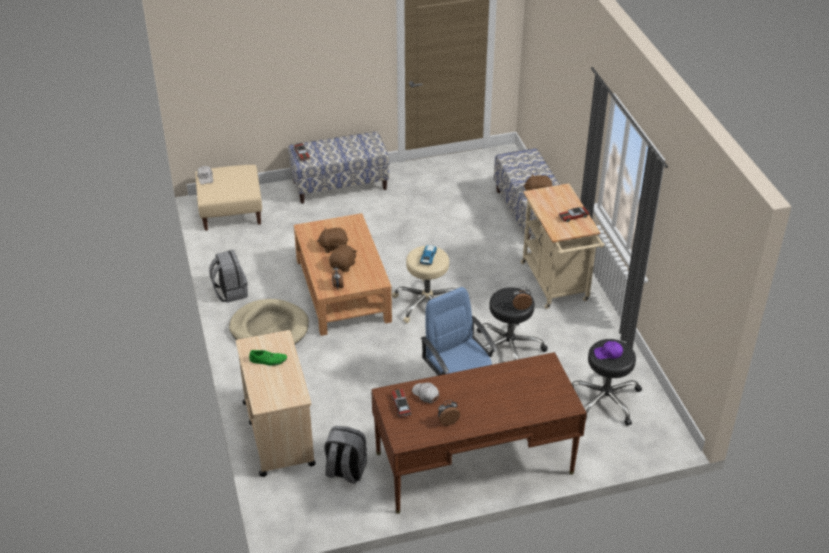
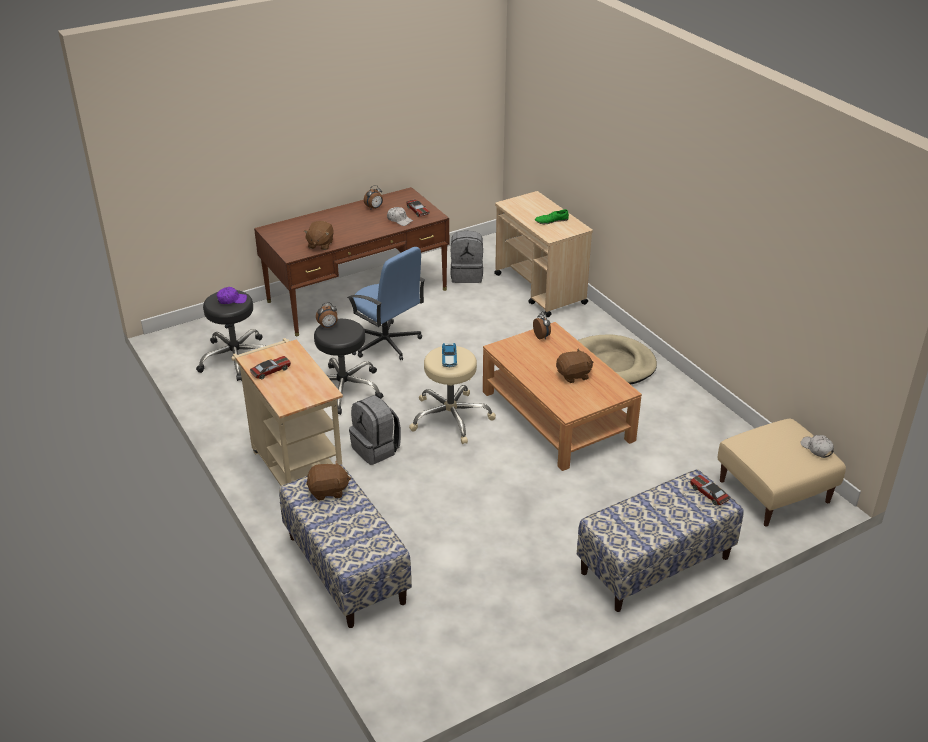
camera: 165 degrees right, 5 degrees down
grey backpack [209,250,248,303] -> grey backpack moved to [349,395,401,465]
brown plush toy [329,244,357,272] -> brown plush toy moved to [304,221,334,250]

